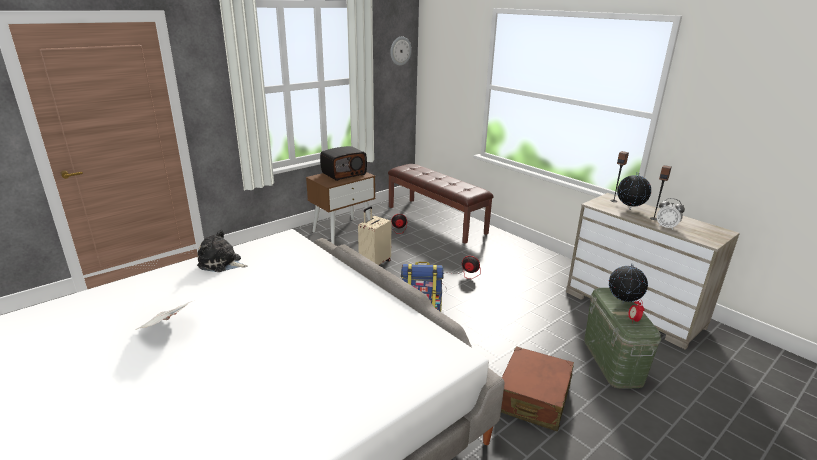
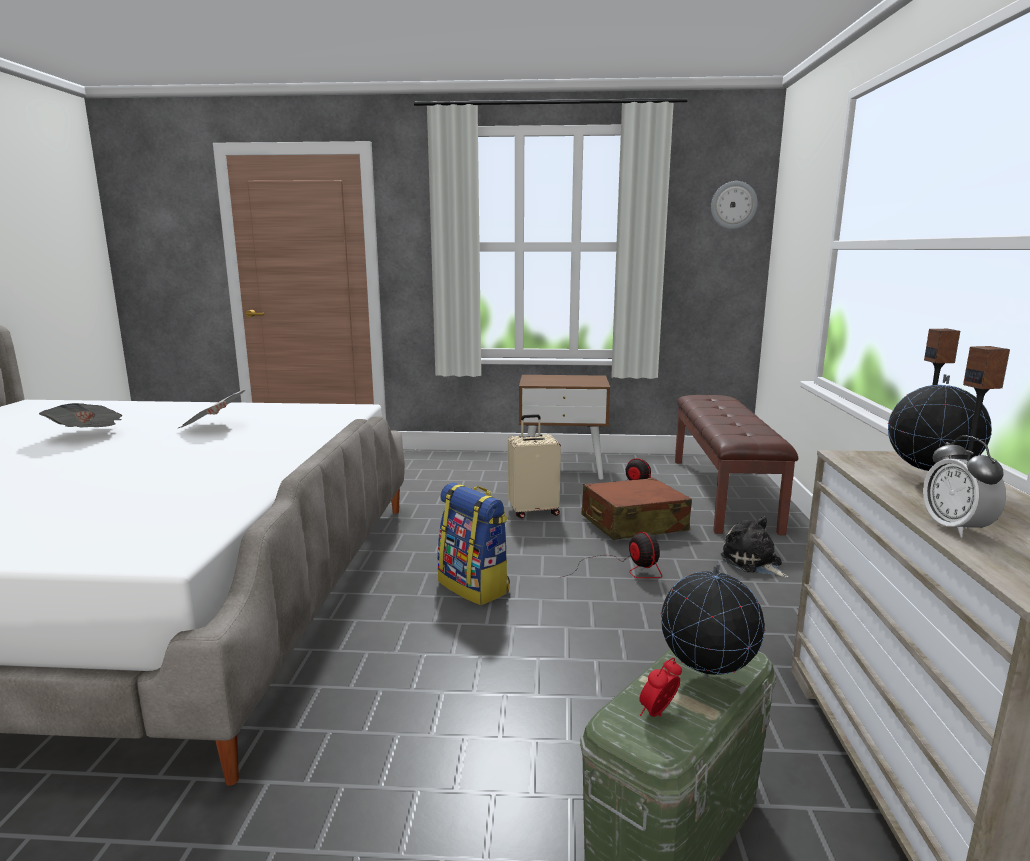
camera: 45 degrees right, 10 degrees down
plush toy [197,230,248,272] -> plush toy moved to [721,517,788,578]
radio [320,146,367,181] -> none
brown suitcase [501,346,574,431] -> brown suitcase moved to [582,478,692,540]
none -> newspaper [179,389,245,428]

